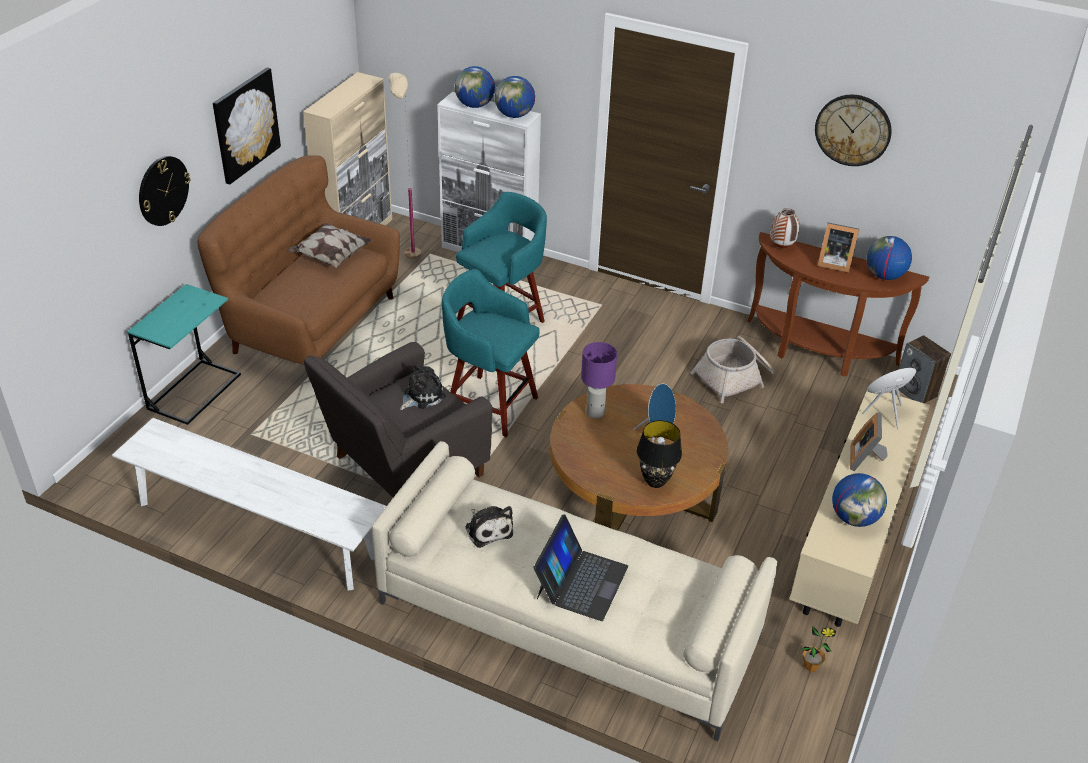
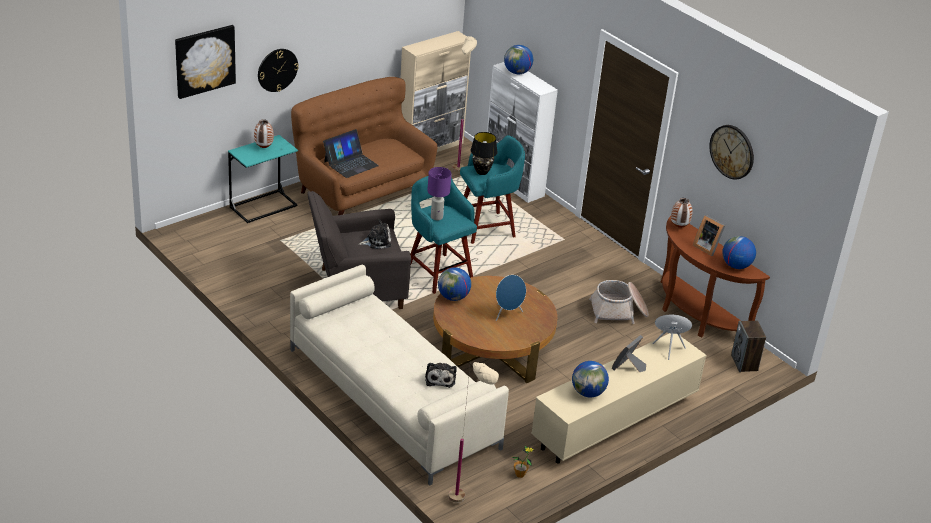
camera: 25 degrees right, 5 degrees down
white bench [112,418,386,591] -> none
picture [213,68,281,185] -> picture moved to [175,25,236,99]
pillow [287,223,372,268] -> none
plush toy [465,506,513,548] -> plush toy moved to [425,363,457,388]
globe [494,76,535,118] -> globe moved to [438,267,471,301]
laptop [533,514,628,621] -> laptop moved to [323,129,379,178]
purple table lamp [581,342,617,418] -> purple table lamp moved to [427,167,452,220]
black table lamp [637,420,682,488] -> black table lamp moved to [470,132,498,175]
none -> vase [254,119,274,148]
none -> beige floor lamp [448,362,499,503]

